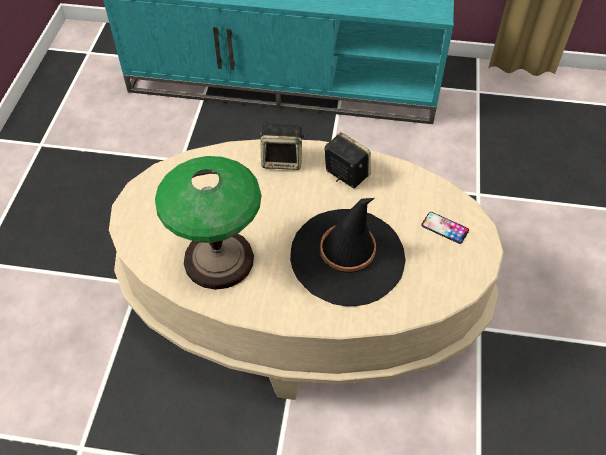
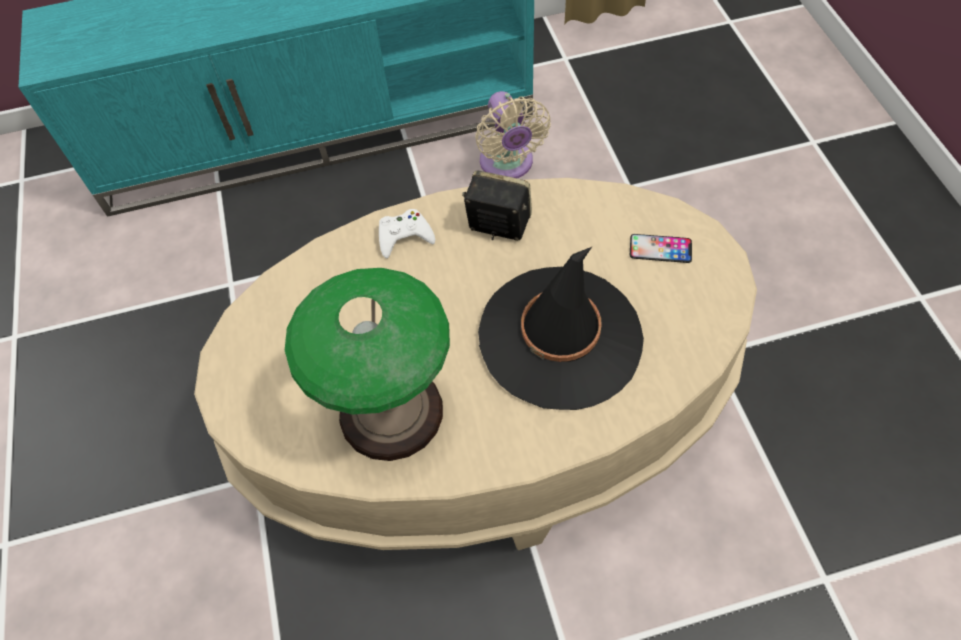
camera: 20 degrees left, 5 degrees up
speaker [260,124,306,170] -> white game controller [379,209,435,258]
none -> beige fan [475,91,551,178]

